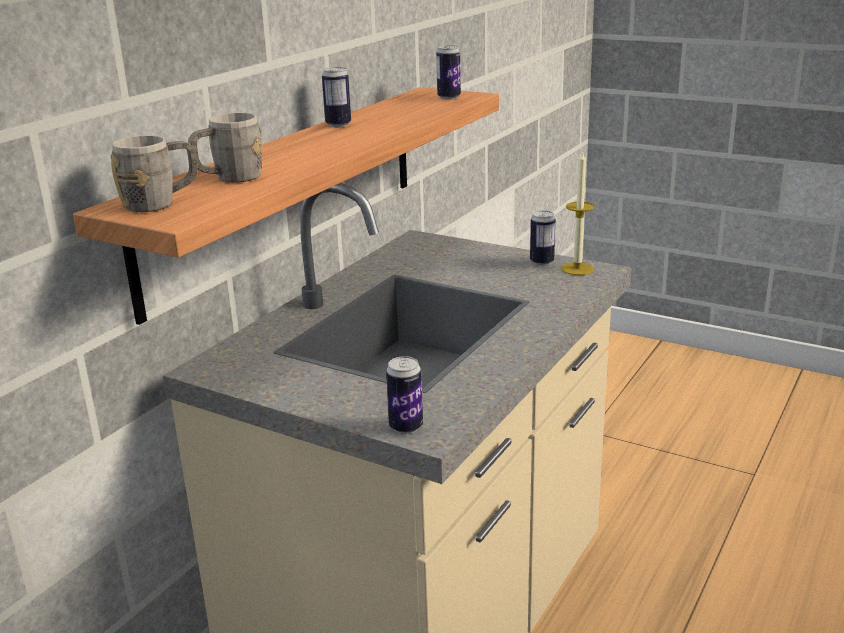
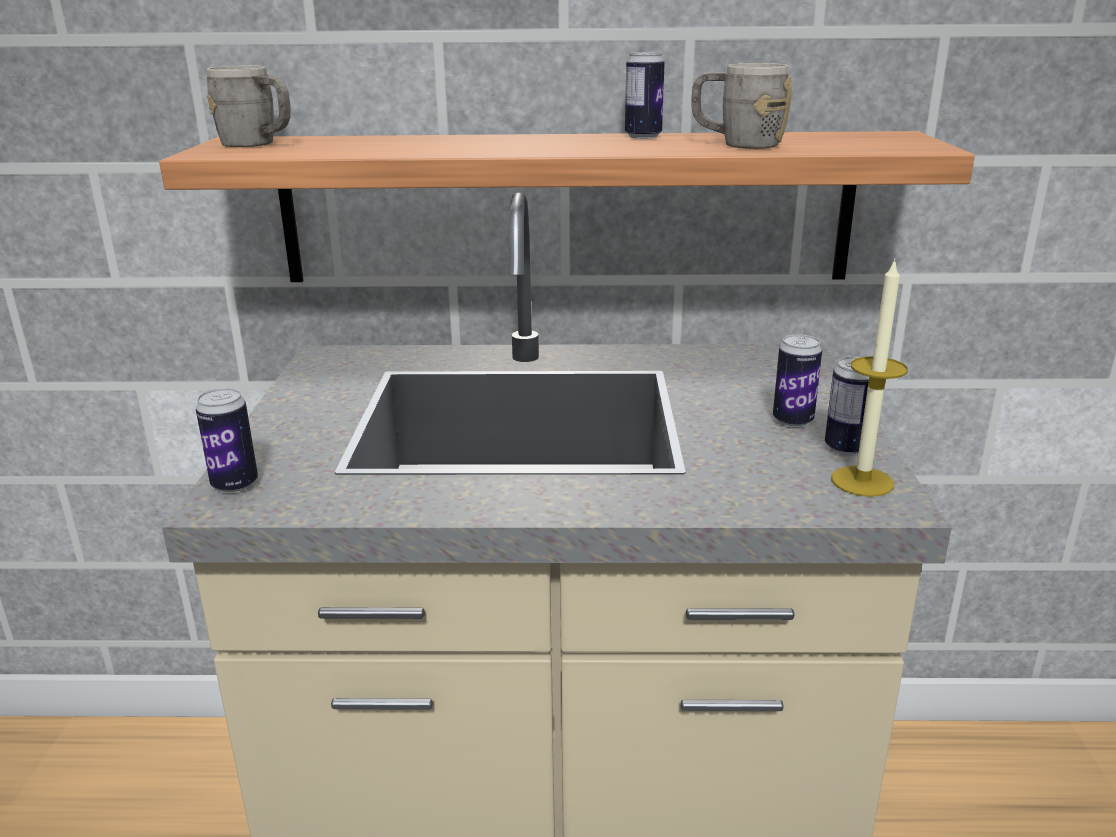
camera: 60 degrees right, 0 degrees up
grey mug [188,112,262,183] -> grey mug moved to [692,63,792,149]
can [436,45,461,100] -> can moved to [773,334,822,427]

